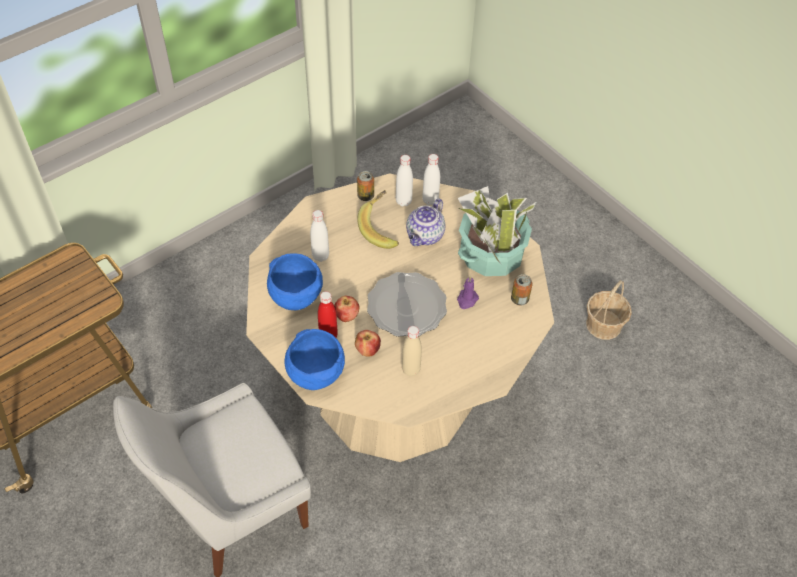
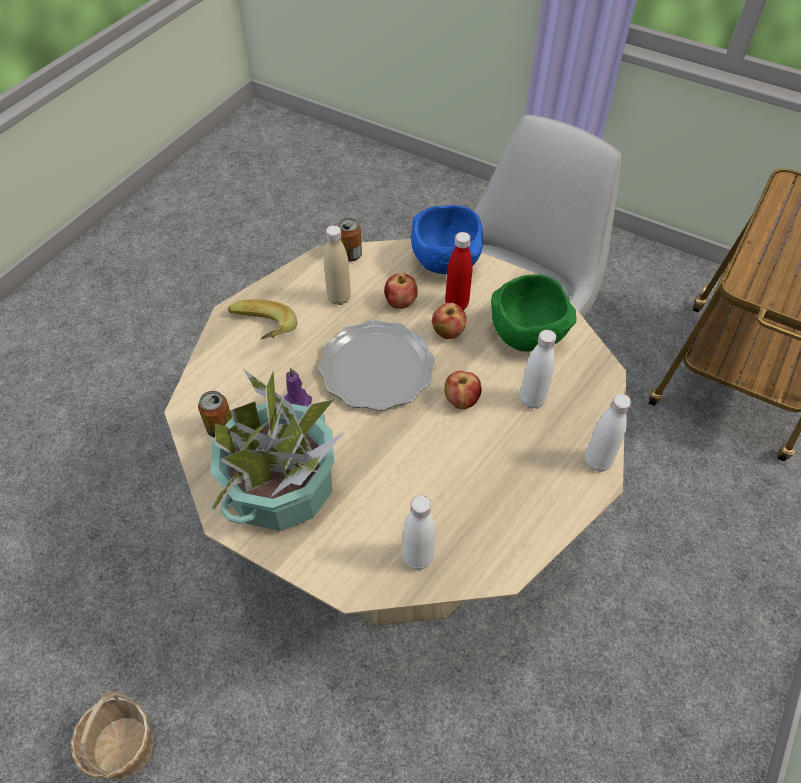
camera: 160 degrees right, 0 degrees up
blue bowl [267,253,323,310] -> green bowl [491,274,577,352]
can [357,171,374,201] -> can moved to [338,218,362,262]
banana [358,190,399,249] -> banana moved to [228,299,297,339]
white bottle [396,155,413,206] -> white bottle moved to [585,394,632,472]
teapot [406,198,446,246] -> none
none -> apple [445,371,482,409]

